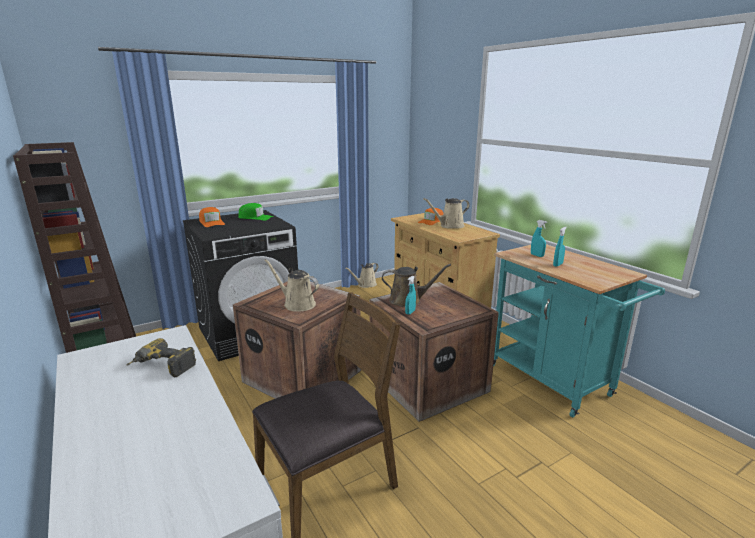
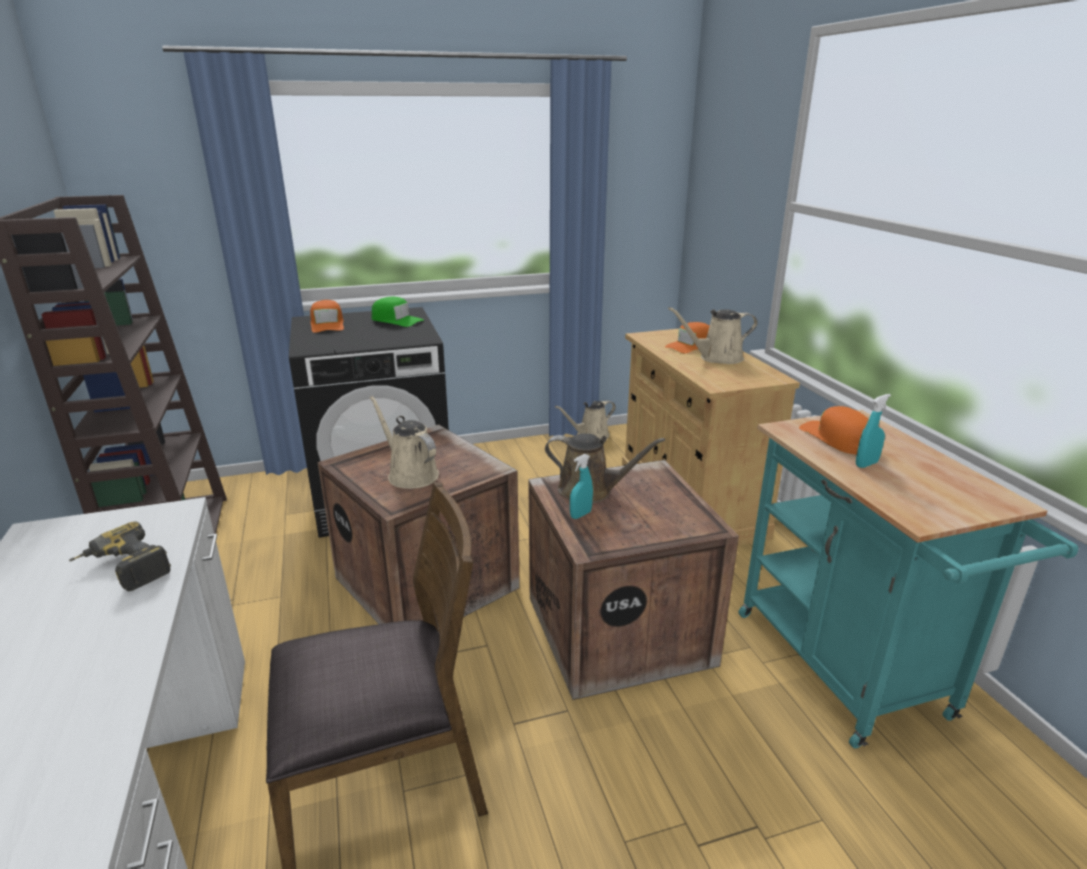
camera: 15 degrees right, 5 degrees up
turquoise spray bottle [531,220,547,257] -> orange cap [799,406,869,454]

